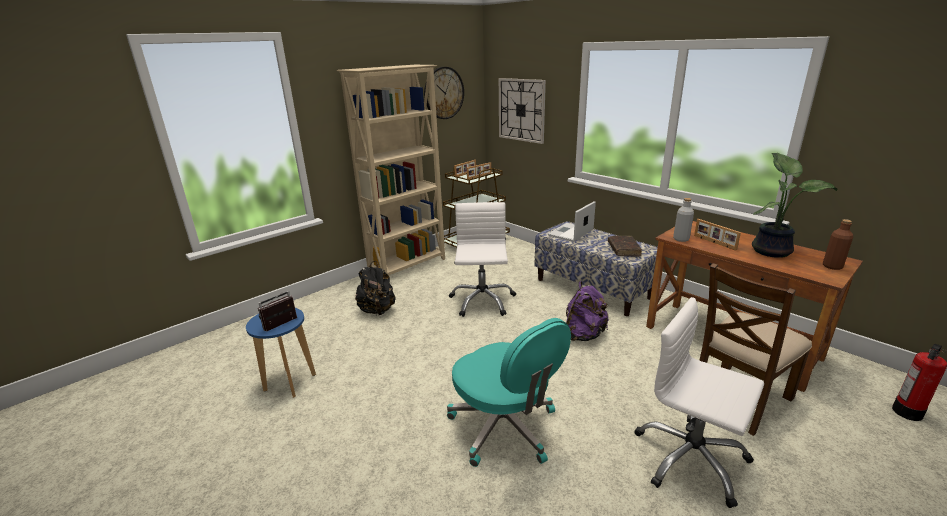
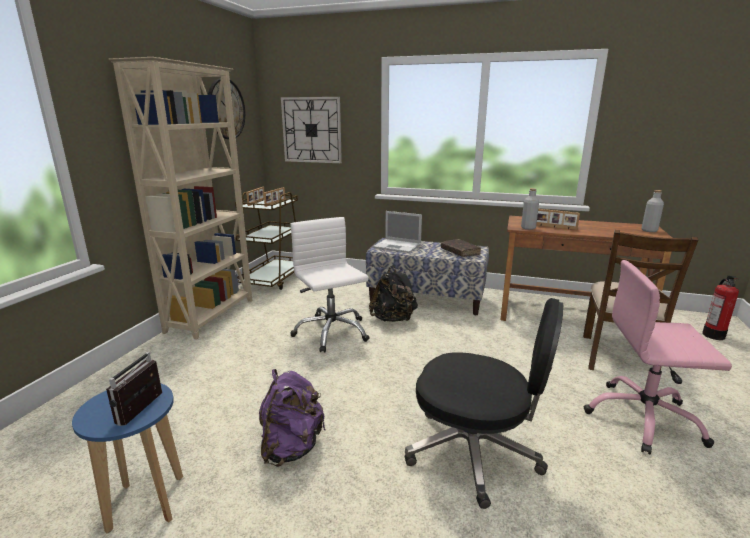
camera: 30 degrees left, 5 degrees down
black backpack [355,261,396,315] -> black backpack moved to [369,265,418,322]
turquoise office chair [447,318,571,467] -> black office chair [405,298,563,509]
laptop [548,201,596,242] -> laptop turned 75 degrees counterclockwise [373,211,422,253]
purple backpack [566,281,609,341] -> purple backpack moved to [259,369,325,467]
white office chair [635,297,764,508] -> pink office chair [584,260,732,454]
potted plant [752,153,838,258] -> none
brown bottle [823,219,853,270] -> grey bottle [641,190,664,232]

